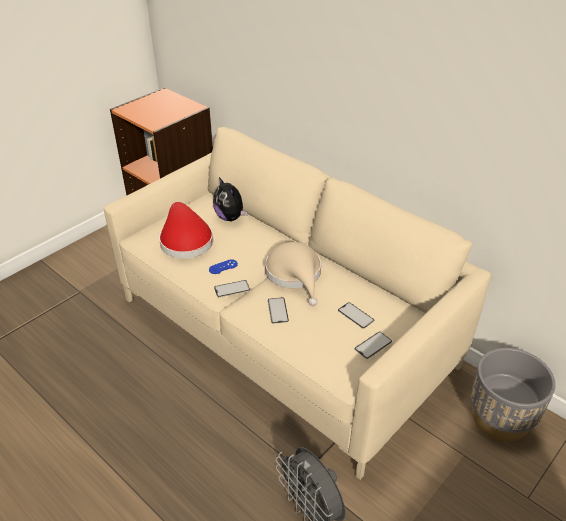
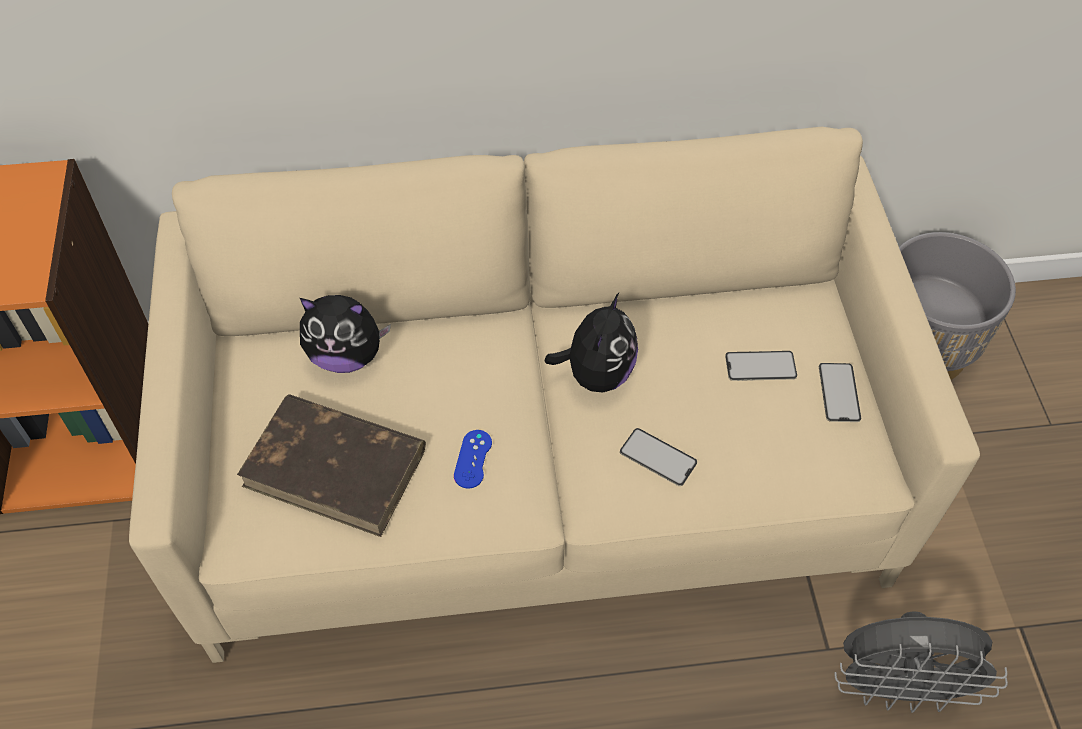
camera: 50 degrees left, 15 degrees up
red hat [159,202,213,259] -> brown book [237,394,426,537]
phone [214,280,250,297] -> none
beige hat [265,242,321,306] -> plush toy [545,293,638,393]

